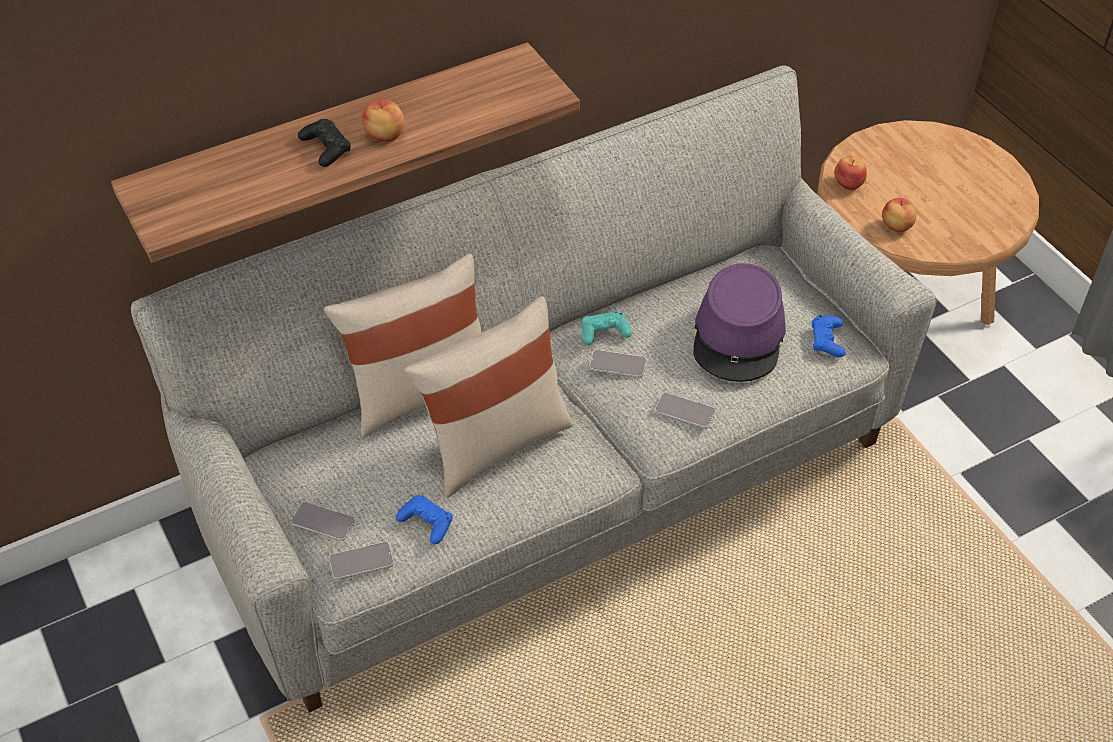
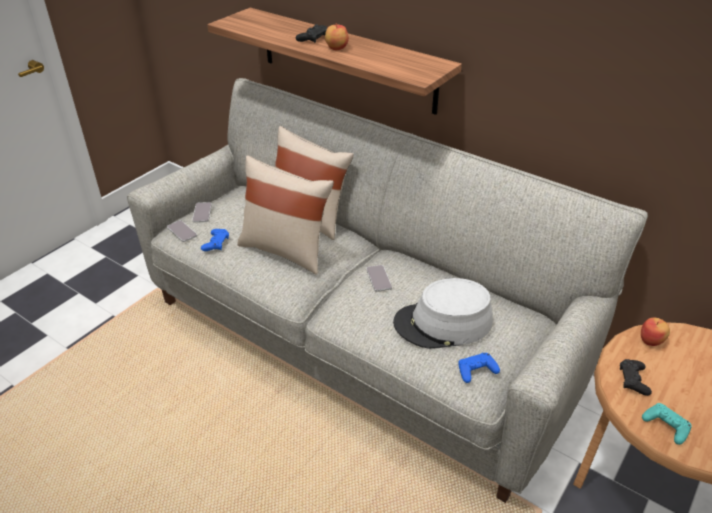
camera: 65 degrees right, 10 degrees down
turquoise game controller [582,311,632,345] -> turquoise game controller moved to [642,403,692,445]
phone [655,393,715,428] -> none
purple hat [693,263,786,382] -> grey hat [393,278,493,349]
apple [882,198,916,232] -> black game controller [620,359,652,396]

